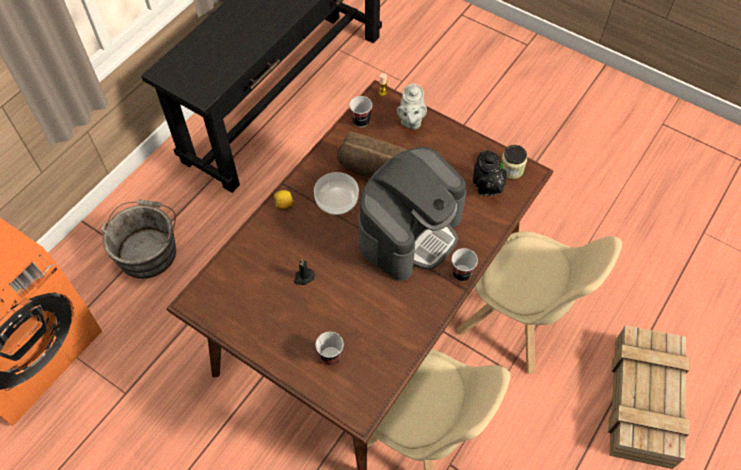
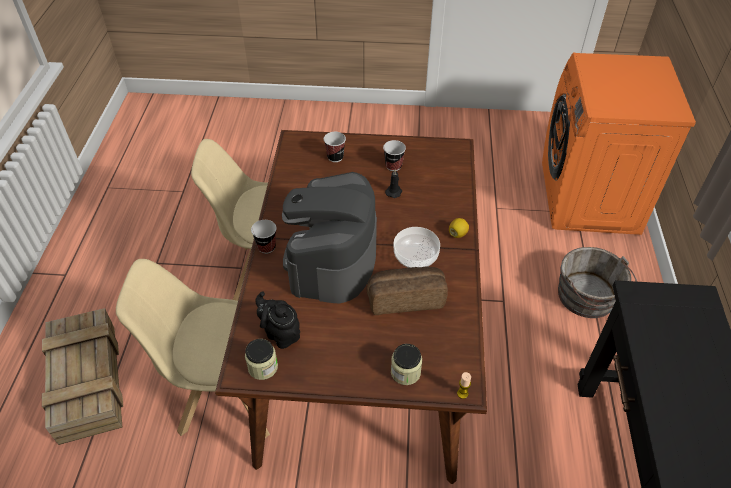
camera: 150 degrees right, 10 degrees down
cup [349,96,372,127] -> cup moved to [383,140,406,171]
grey teapot [397,83,427,129] -> jar [391,344,422,385]

